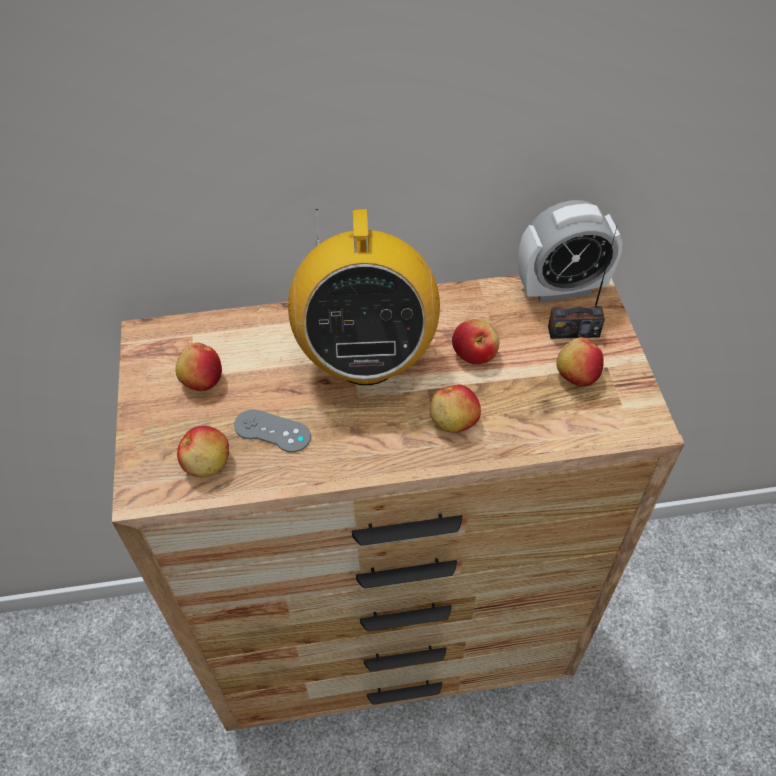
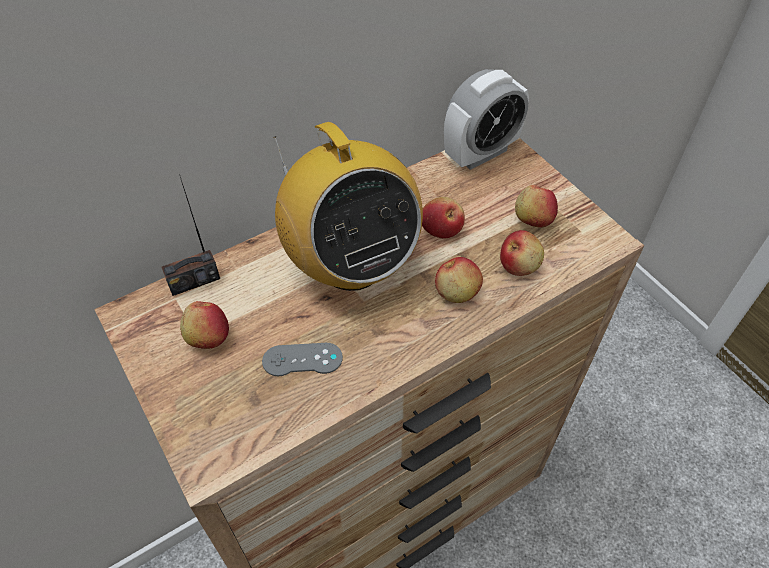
camera: 25 degrees left, 0 degrees up
apple [177,426,229,477] -> apple moved to [500,230,544,276]
radio [548,227,617,339] -> radio moved to [161,174,220,296]

